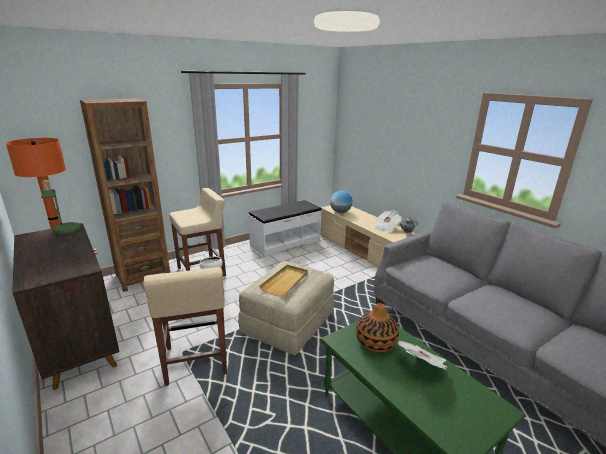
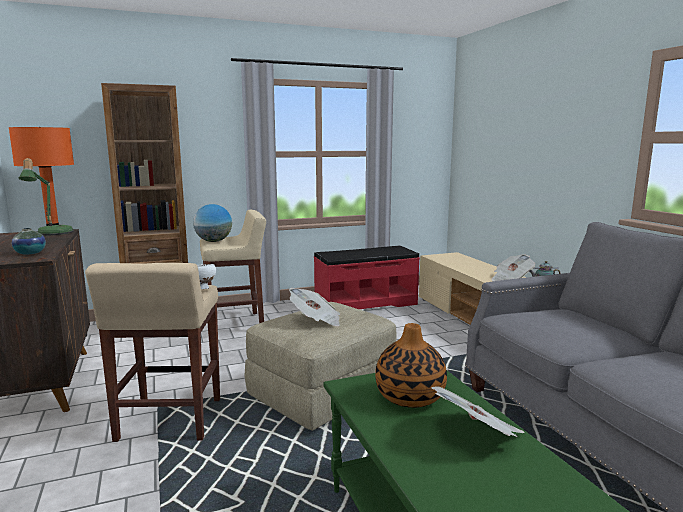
camera: 15 degrees right, 10 degrees down
white bench [248,200,322,257] -> red bench [314,246,420,309]
beige tray [259,265,308,297] -> newspaper [289,288,340,327]
globe [330,191,353,213] -> globe moved to [193,204,232,242]
none -> vase [11,228,46,255]

